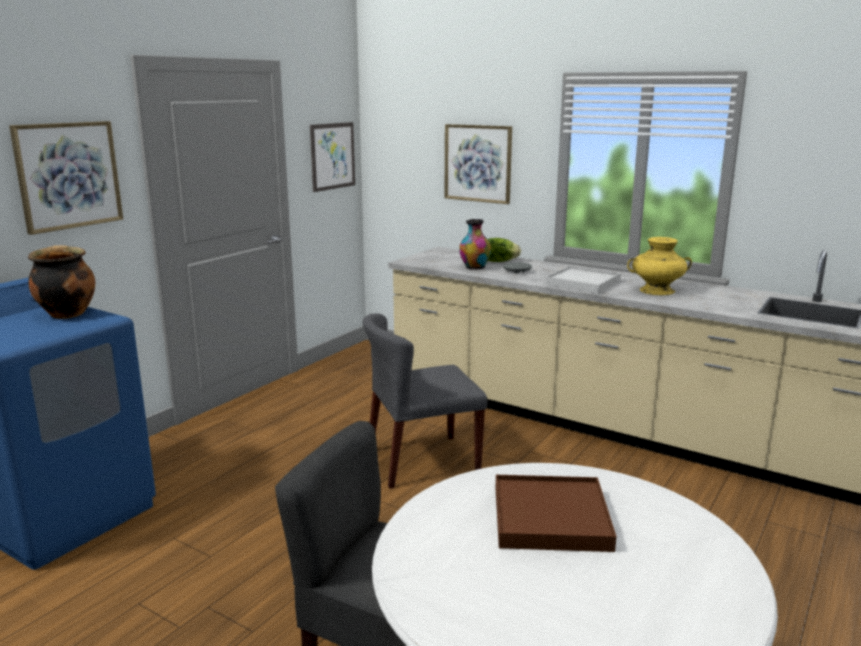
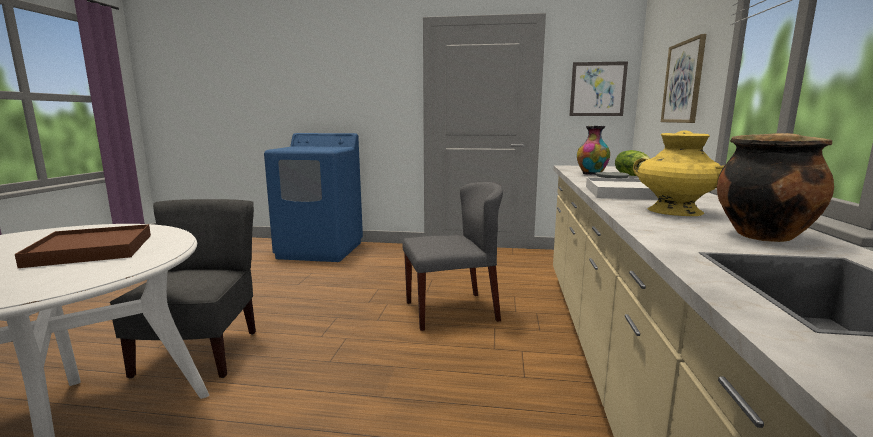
camera: 65 degrees right, 5 degrees down
picture [9,121,123,235] -> none
cooking pot [28,245,95,319] -> cooking pot moved to [717,133,834,242]
grey chair [362,313,487,489] -> grey chair turned 120 degrees clockwise [402,182,503,331]

